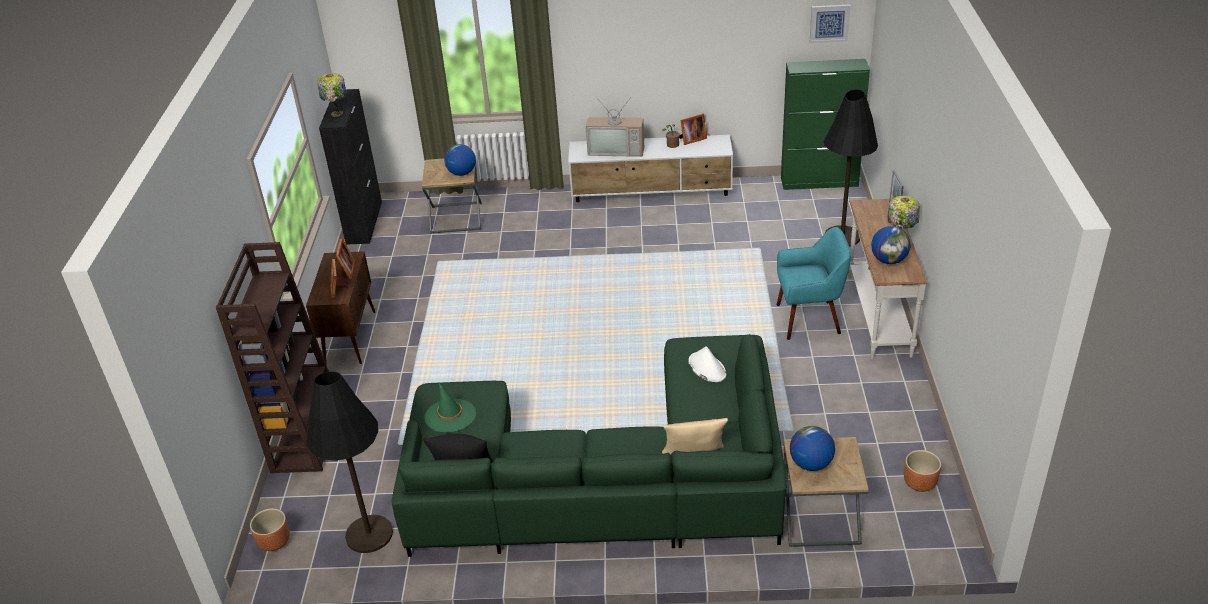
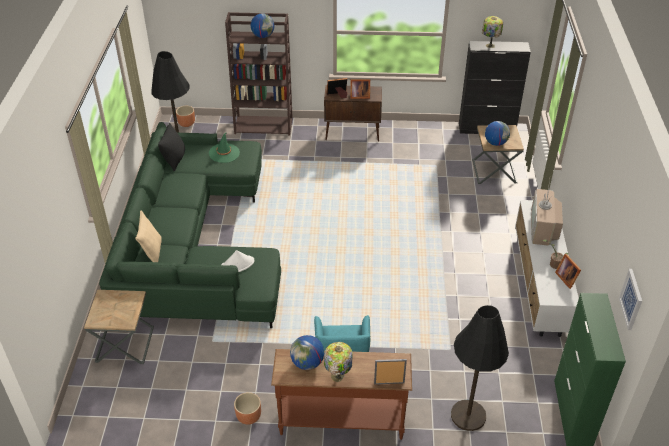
camera: 90 degrees right, 5 degrees up
globe [790,426,835,471] -> globe moved to [251,13,274,38]
white console table [848,199,927,359] -> brown console table [271,349,412,440]
brown planter [904,450,941,492] -> brown planter moved to [234,392,261,425]

